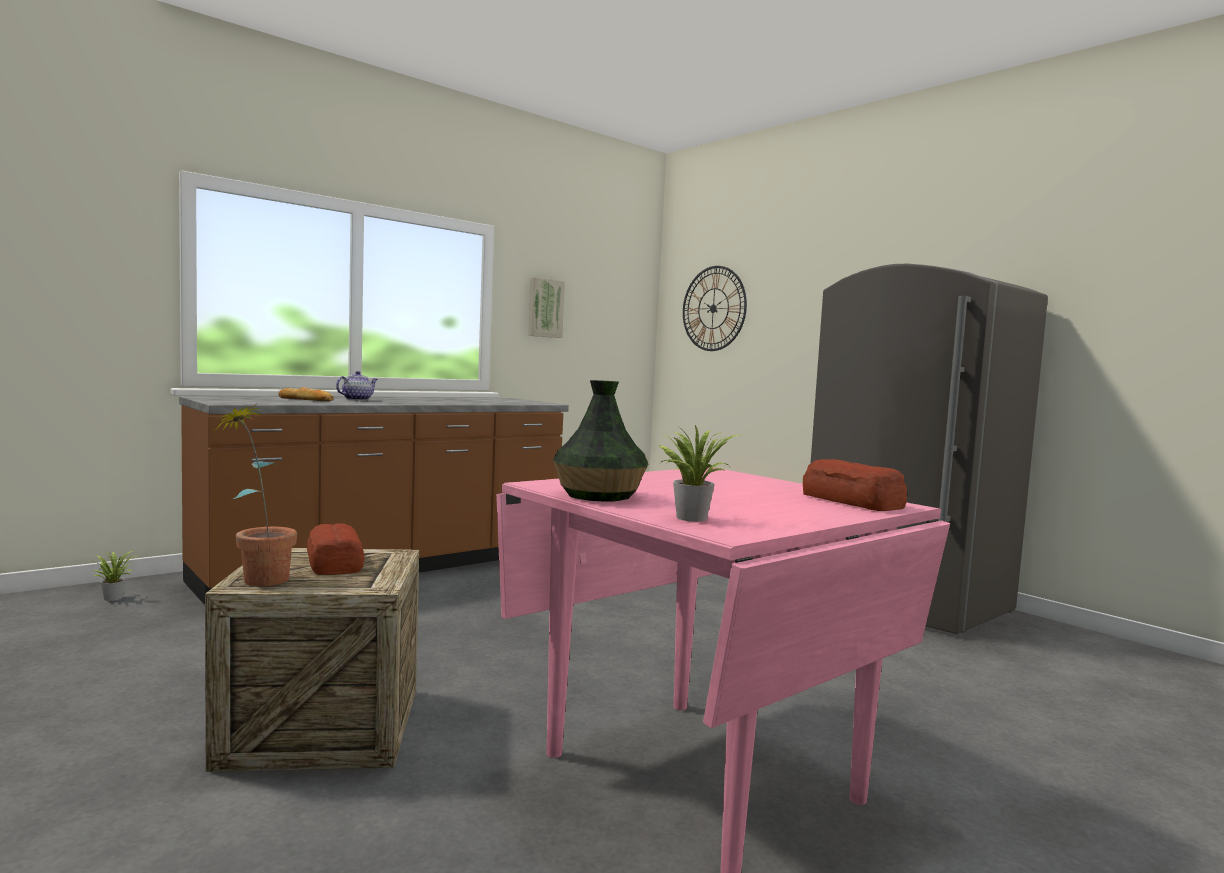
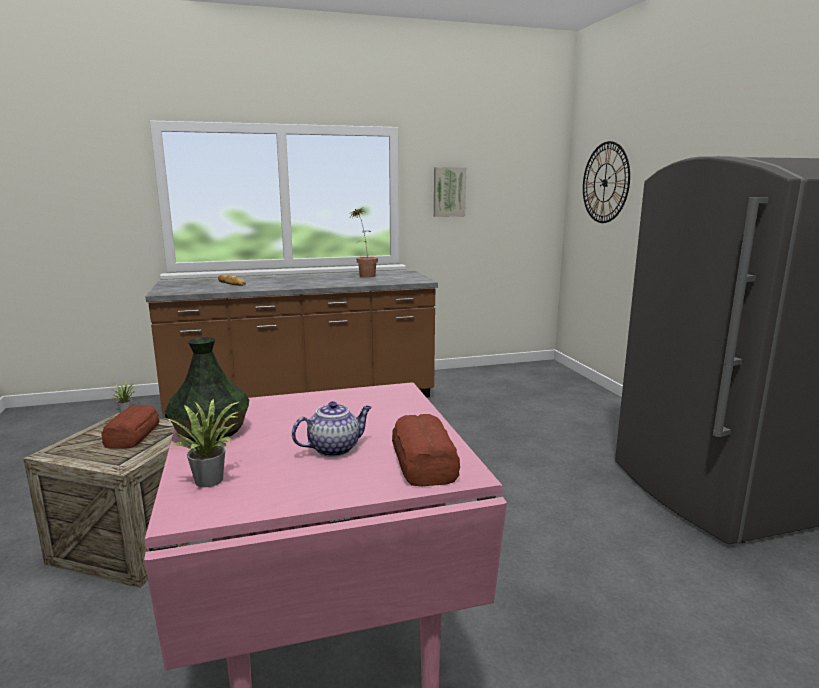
camera: 25 degrees right, 10 degrees up
potted plant [213,403,297,586] -> potted plant moved to [350,208,378,278]
teapot [336,371,377,400] -> teapot moved to [292,401,372,457]

